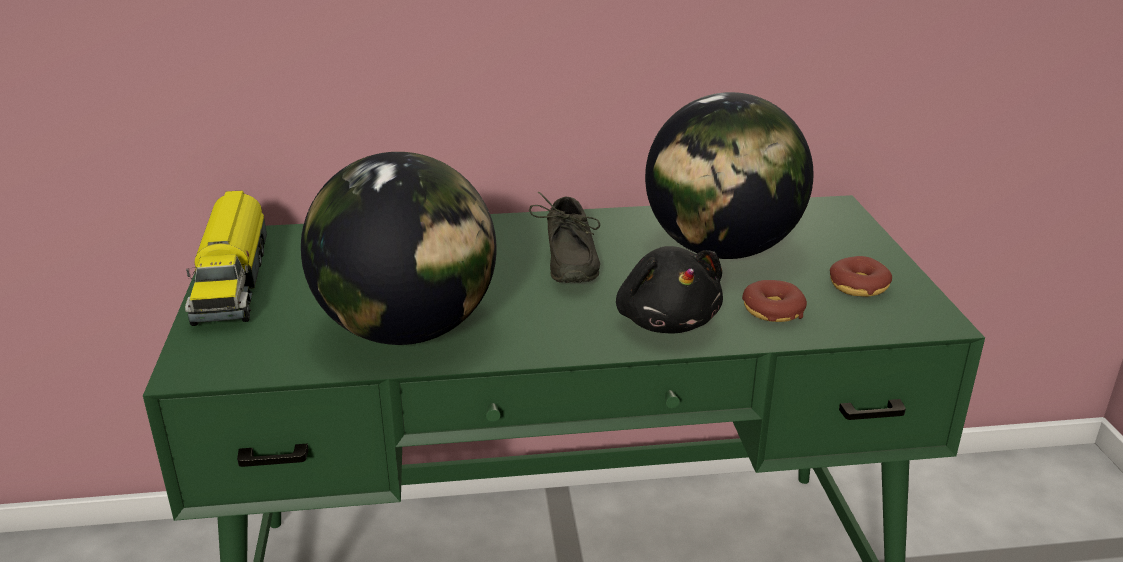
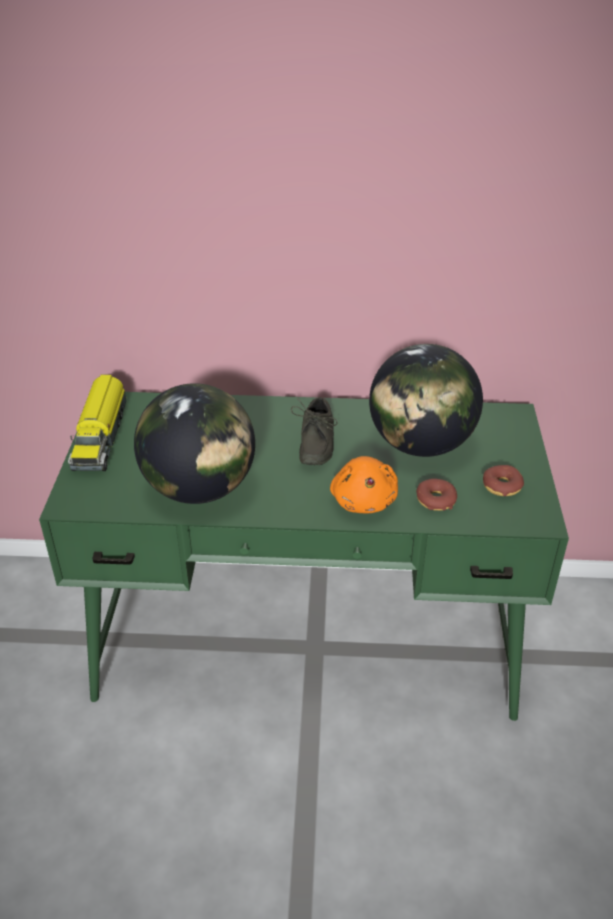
camera: 10 degrees right, 10 degrees up
black plush toy [616,246,723,334] -> orange plush toy [330,456,398,513]

